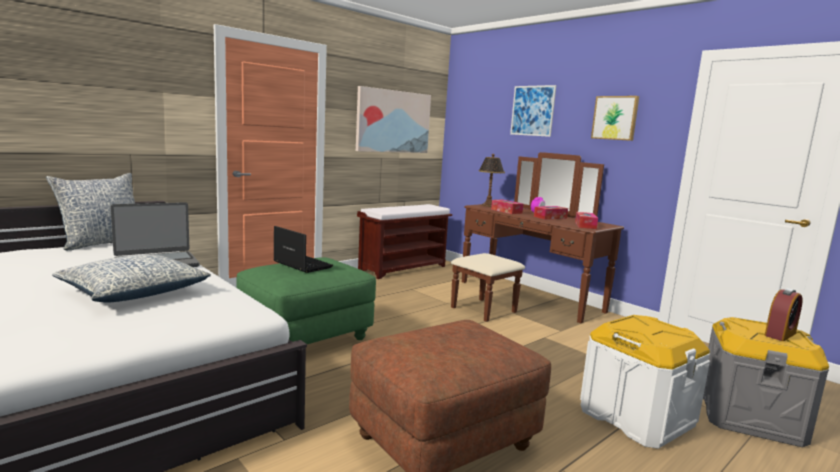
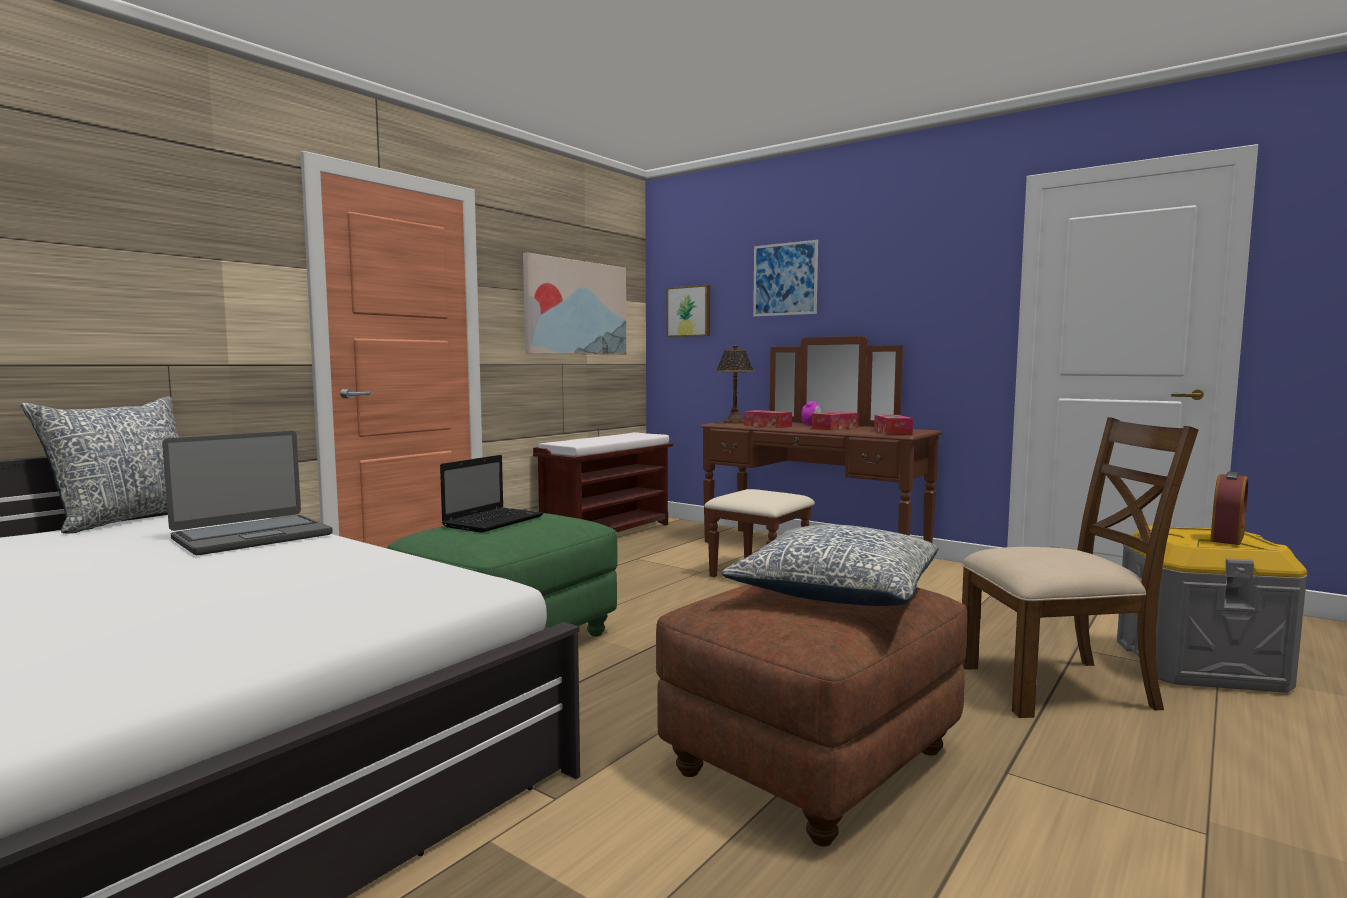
camera: 10 degrees left, 5 degrees down
pillow [52,254,211,302] -> pillow moved to [722,525,939,606]
laptop [274,226,333,273] -> laptop turned 90 degrees clockwise [440,455,543,533]
white storage box [580,315,710,449] -> brown chair [962,417,1198,718]
picture [591,96,639,141] -> picture moved to [667,285,710,337]

